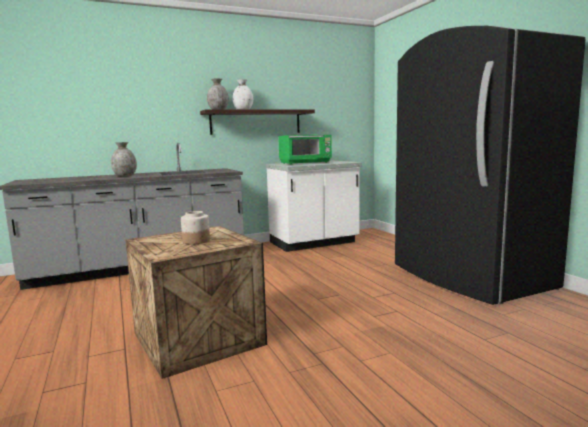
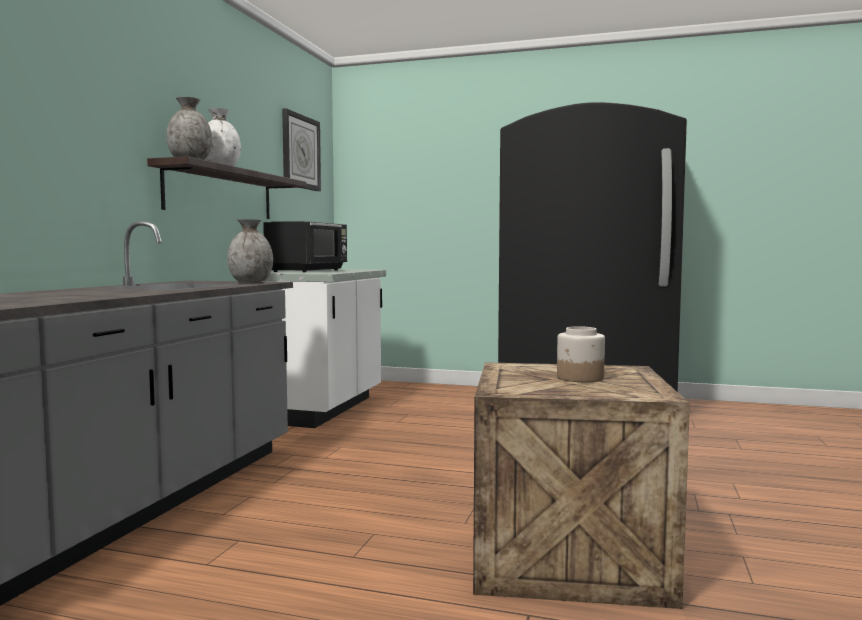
camera: 50 degrees left, 5 degrees down
grey vase [111,142,137,176] -> grey vase moved to [227,220,273,282]
green microwave [278,135,332,165] -> black microwave [263,221,347,272]
none -> wall clock [282,108,321,191]

